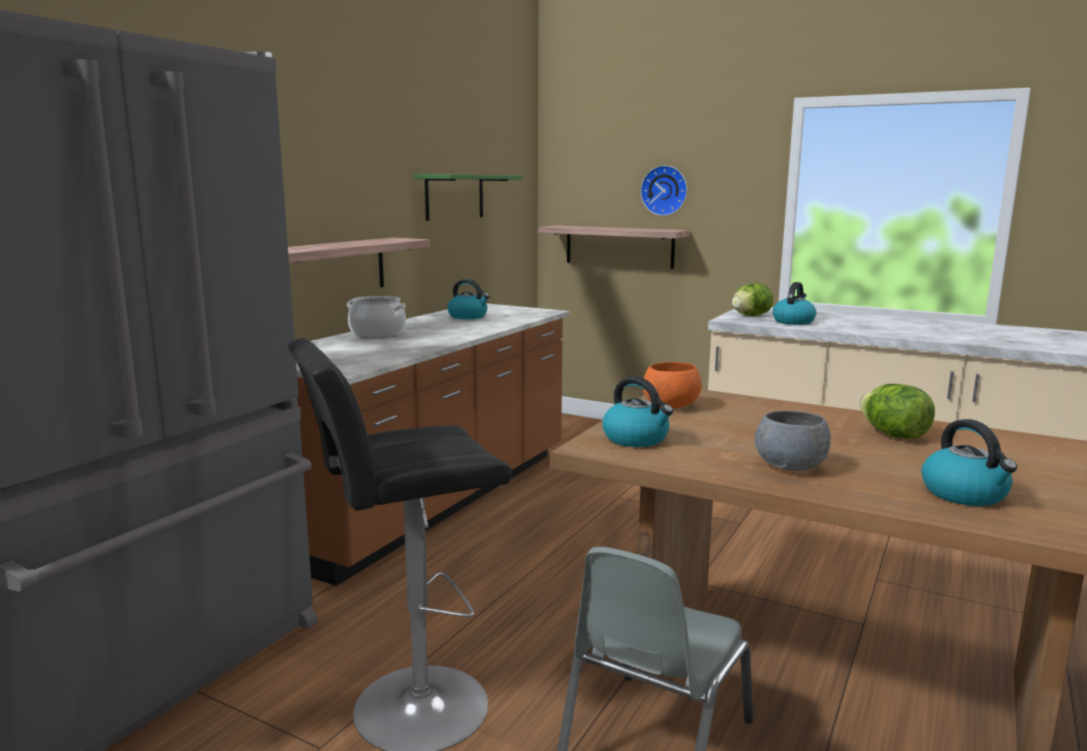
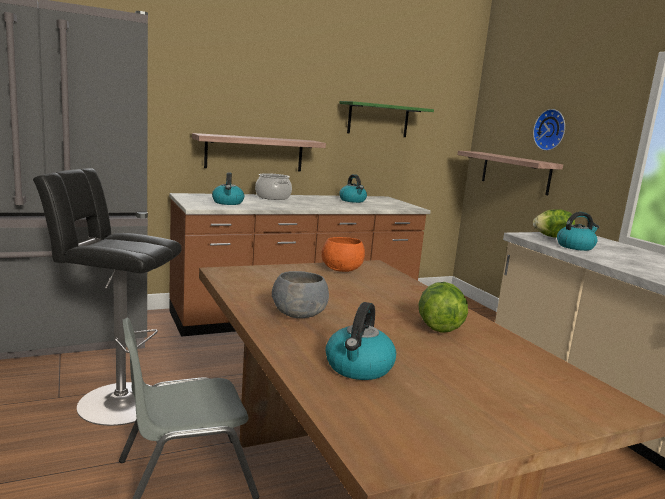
camera: 35 degrees right, 0 degrees up
kettle [602,377,673,447] -> kettle moved to [212,172,244,205]

